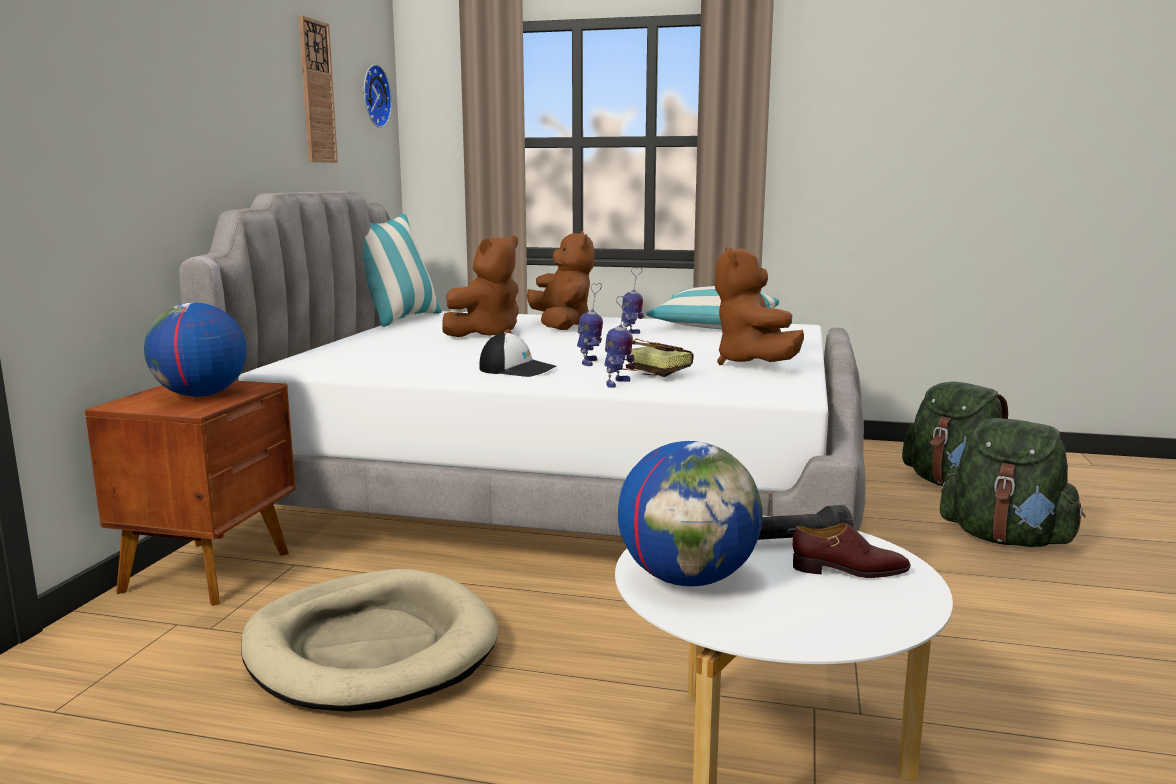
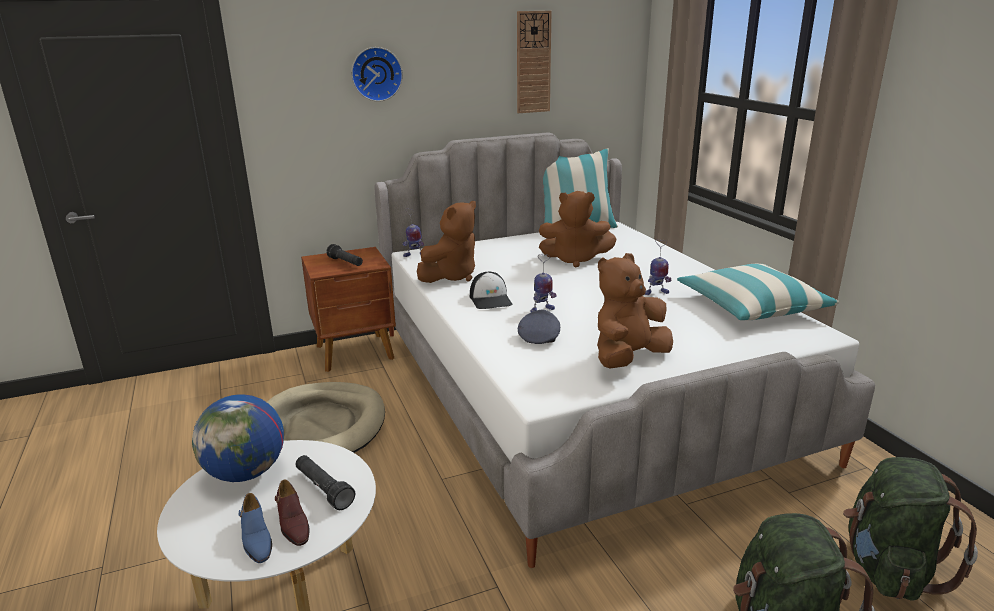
camera: 55 degrees right, 10 degrees up
globe [144,303,247,397] -> black flashlight [326,244,363,266]
wall clock [363,64,392,128] -> wall clock moved to [351,47,403,102]
brown plush toy [527,231,594,330] -> brown plush toy moved to [417,201,476,283]
toy robot [604,296,635,388] -> toy robot moved to [402,208,424,257]
book [623,338,694,377] -> grey cap [518,310,560,344]
none -> blue shoe [238,493,272,563]

